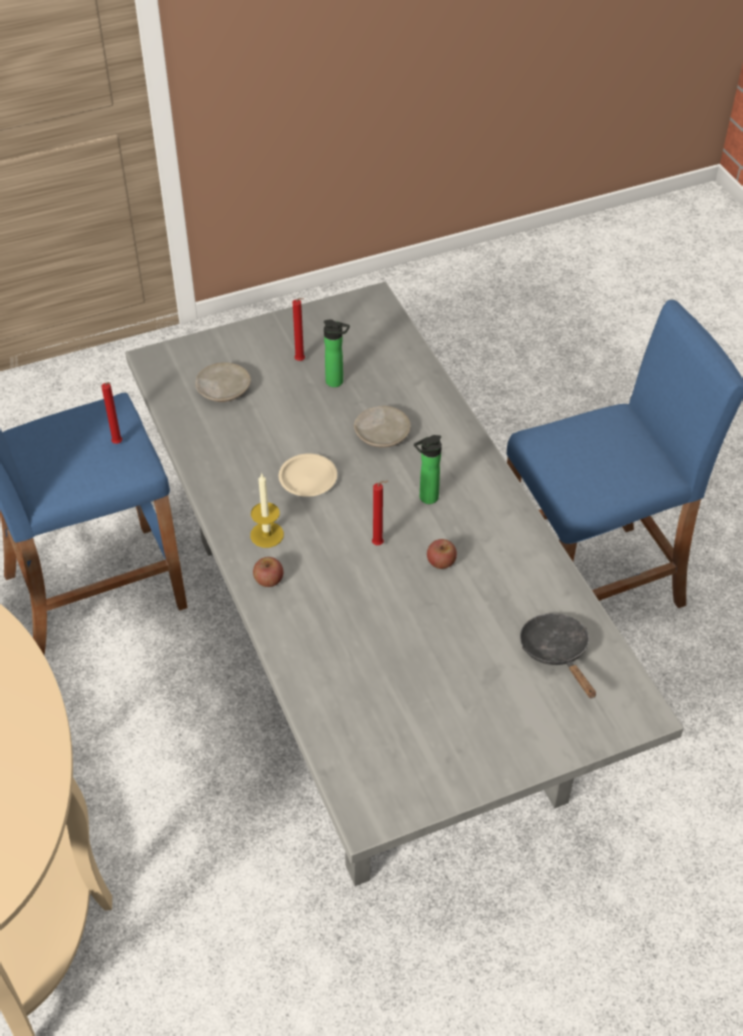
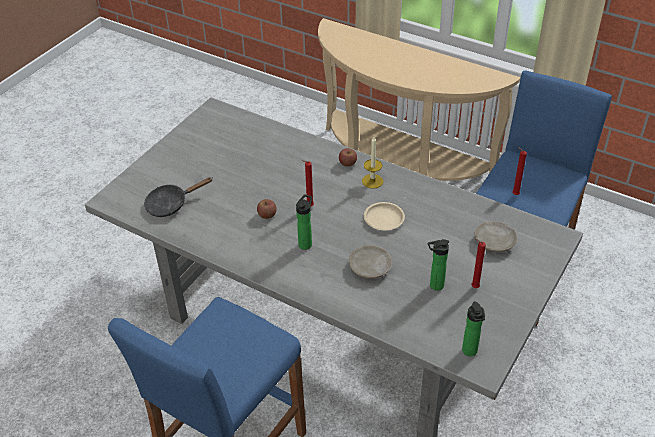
camera: 145 degrees right, 5 degrees down
black frying pan [520,613,596,698] -> black frying pan turned 120 degrees clockwise [144,177,212,217]
none -> bottle [462,301,485,356]

